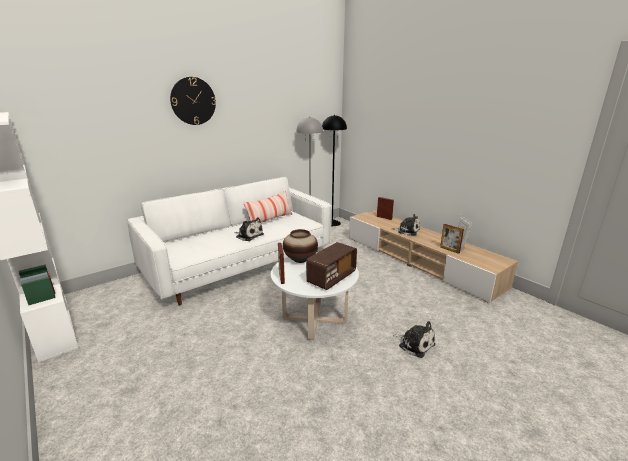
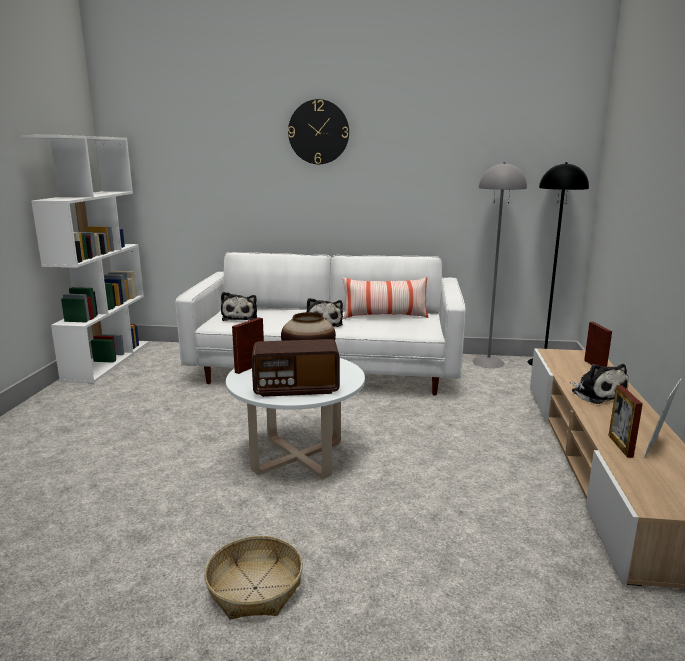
camera: 45 degrees right, 5 degrees down
plush toy [393,321,435,358] -> plush toy moved to [221,292,257,321]
none -> basket [204,536,303,619]

